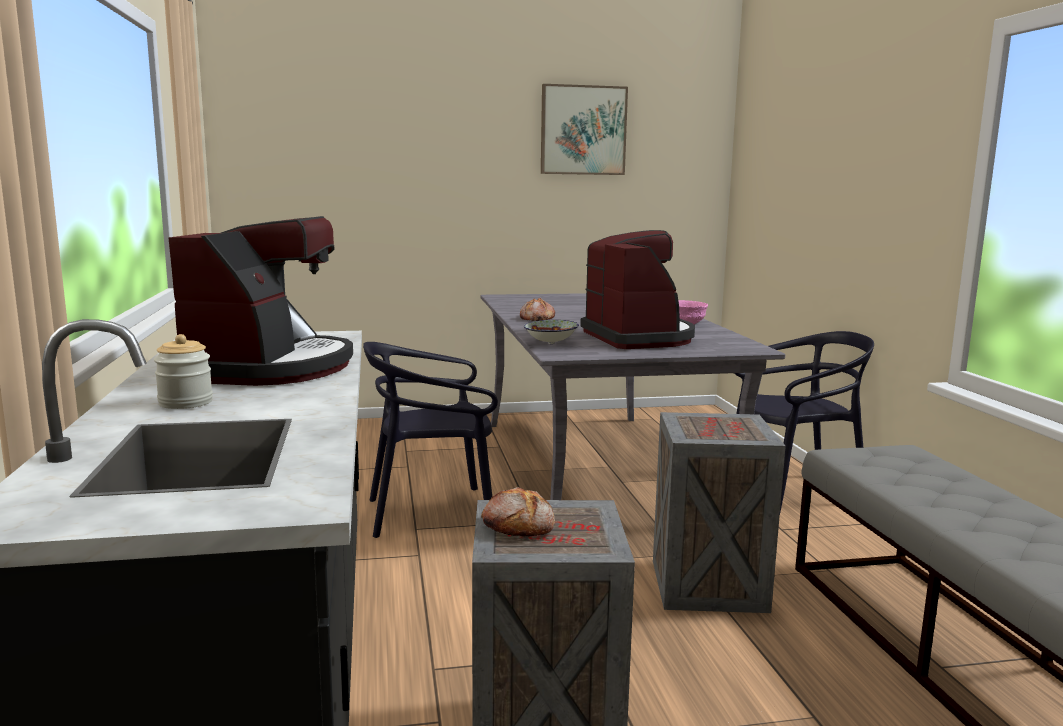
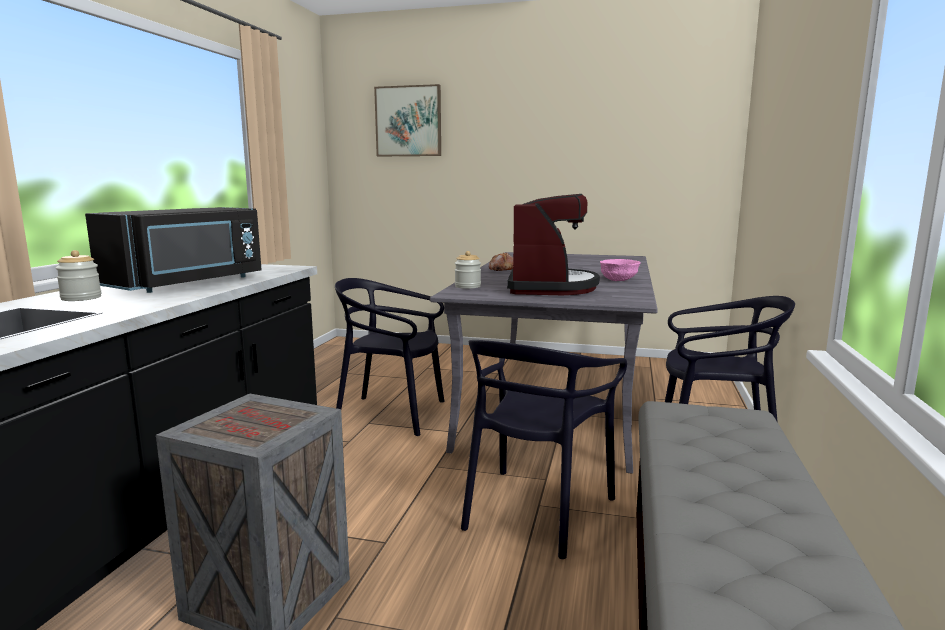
camera: 25 degrees right, 0 degrees up
coffee machine [168,216,353,386] -> black microwave [85,207,262,293]
bread [481,487,555,537] -> none
bowl [524,320,579,344] -> jar [455,251,481,289]
picture [541,84,628,175] -> picture moved to [374,84,441,157]
crate [653,412,786,613] -> black chair [461,340,627,559]

